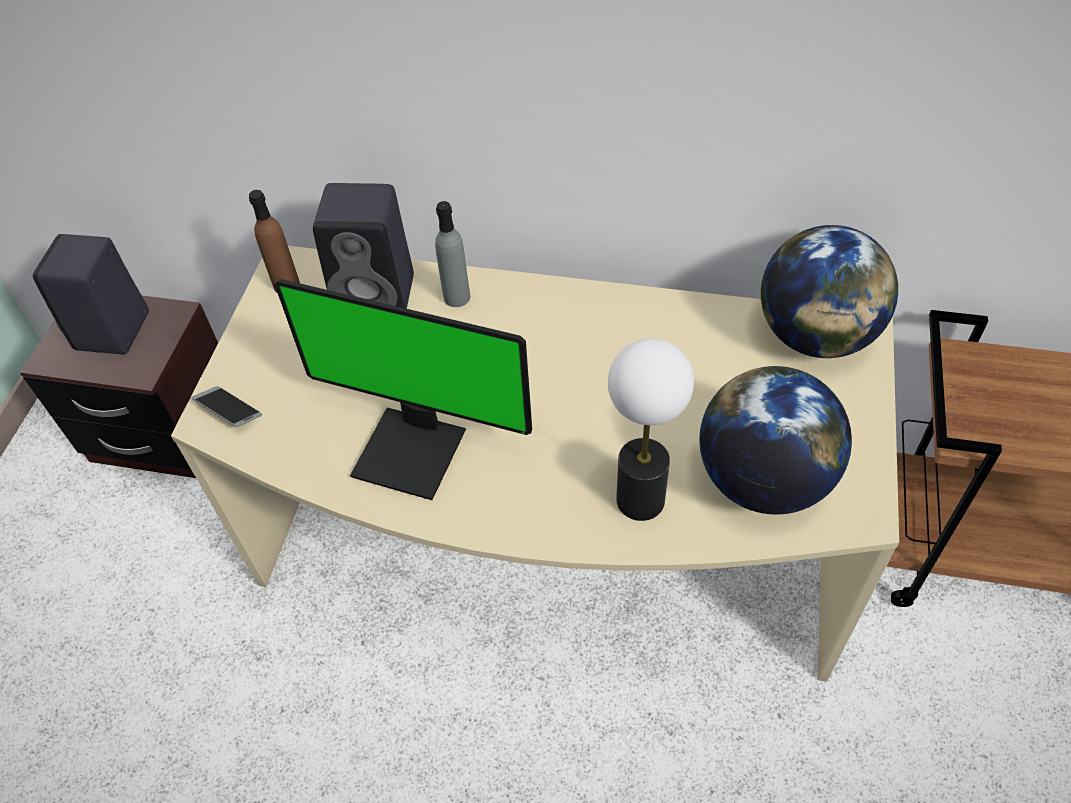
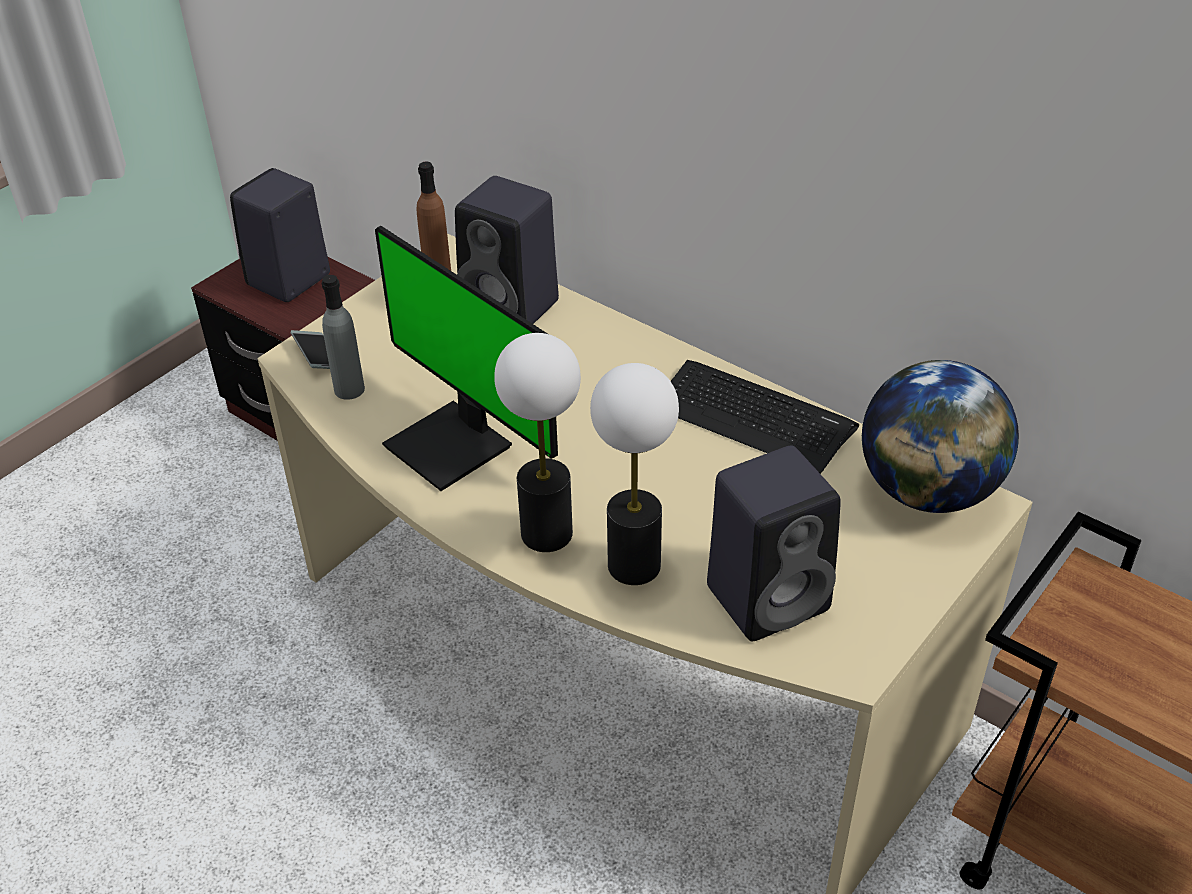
camera: 25 degrees right, 10 degrees down
grey bottle [435,201,470,307] -> grey bottle moved to [322,275,365,400]
globe [699,366,852,514] -> black speaker [707,445,841,642]
none -> table lamp [494,333,581,552]
none -> keyboard [671,360,859,474]

